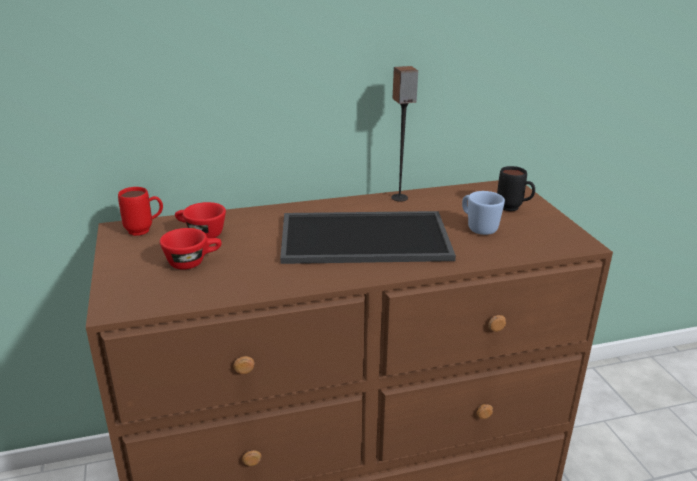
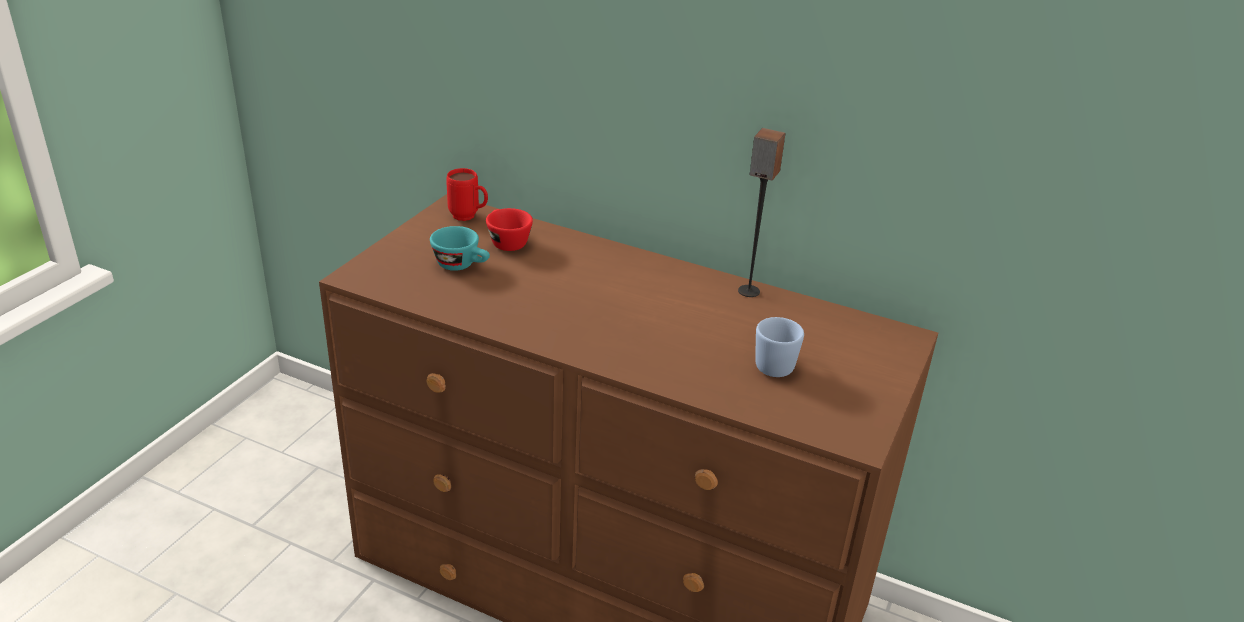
camera: 40 degrees right, 5 degrees up
red cup [160,228,221,270] -> turquoise cup [430,226,490,271]
tray [280,211,456,264] -> none
black mug [497,166,535,211] -> none

